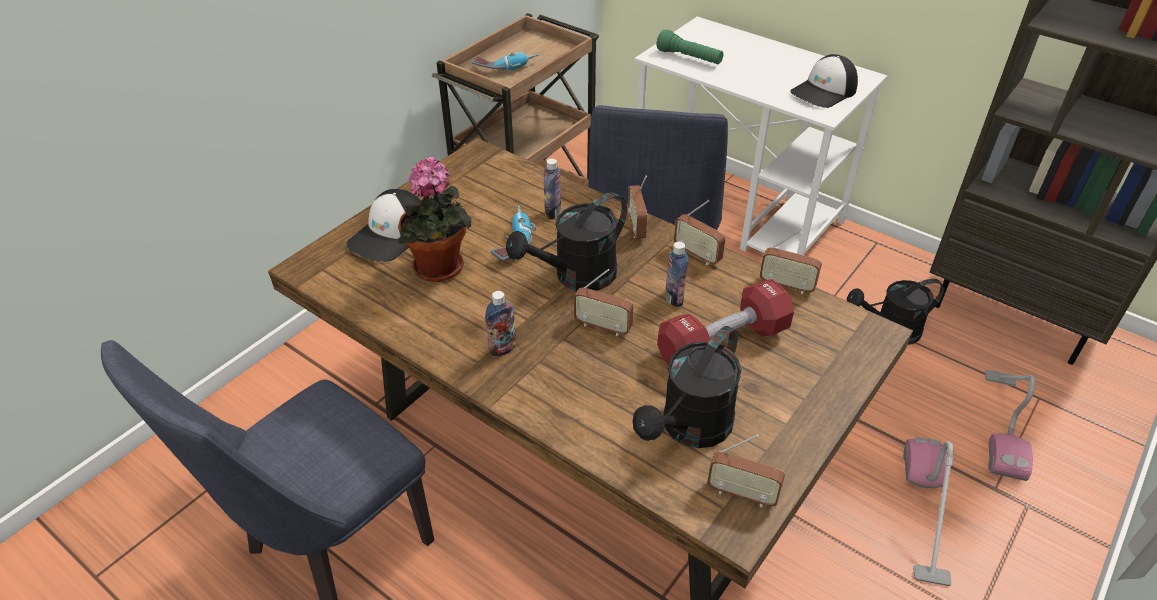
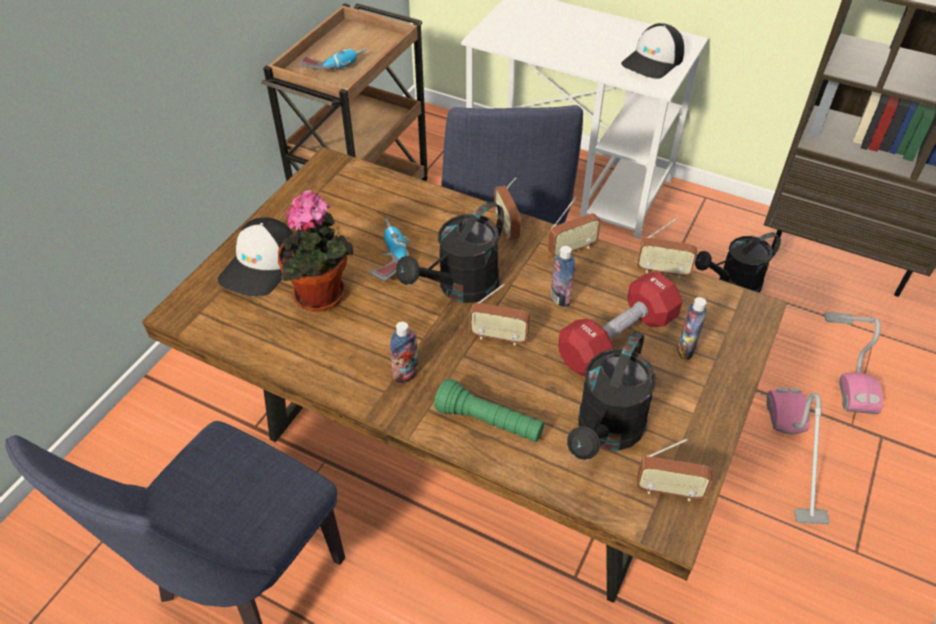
camera: 10 degrees left, 5 degrees up
bottle [543,158,561,220] -> bottle moved to [677,297,707,360]
green flashlight [657,29,723,64] -> green flashlight moved to [434,379,544,442]
radio [674,200,725,265] -> radio turned 60 degrees counterclockwise [548,196,601,257]

